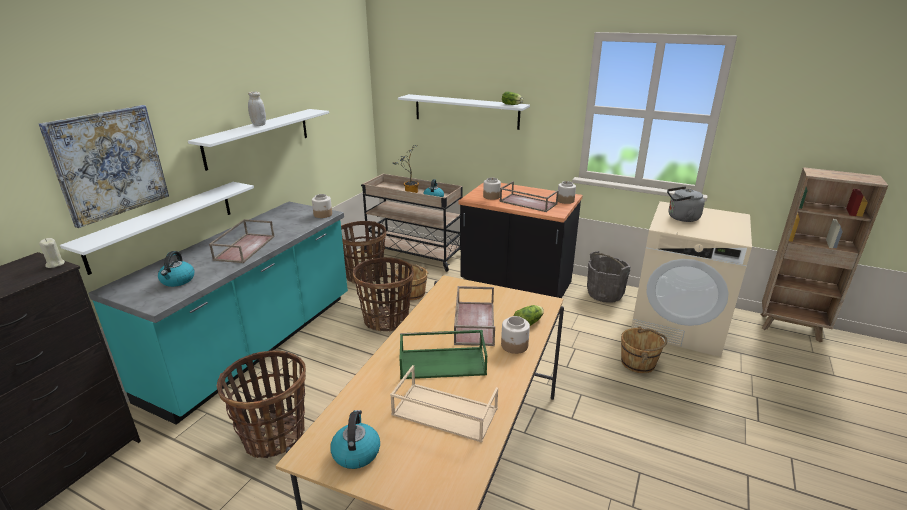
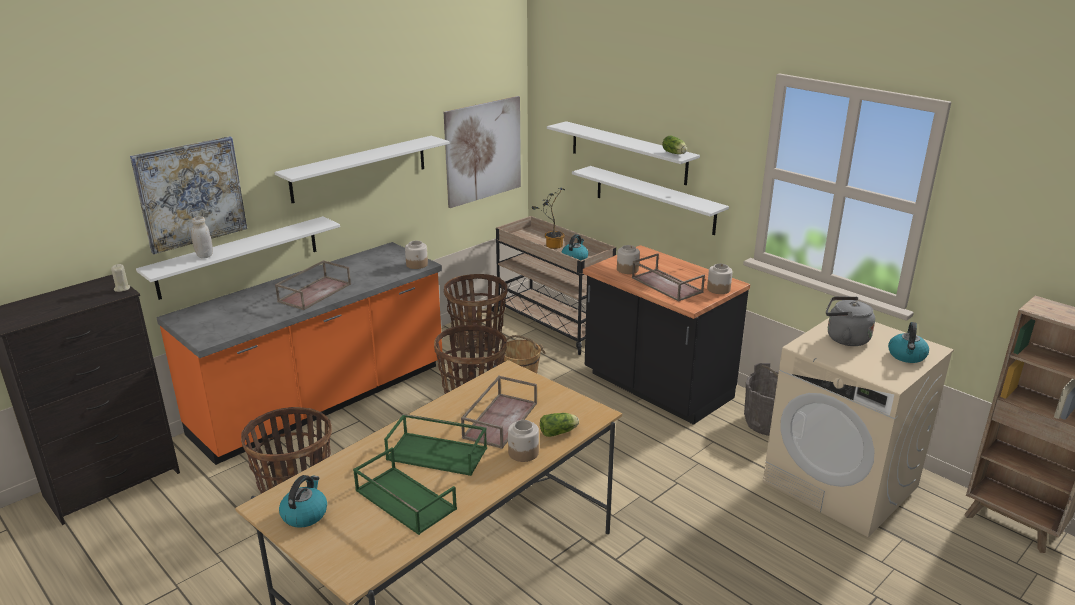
camera: 20 degrees right, 0 degrees up
turquoise counter [88,202,348,425] -> orange counter [156,242,442,465]
kettle [158,251,194,287] -> kettle moved to [888,322,929,363]
white jar [248,92,266,126] -> white jar moved to [191,216,213,258]
beige tray [390,365,498,443] -> green tray [353,448,457,535]
brown bucket [621,327,667,373] -> none
none -> picture [444,96,521,208]
none -> white shelf [572,166,729,235]

